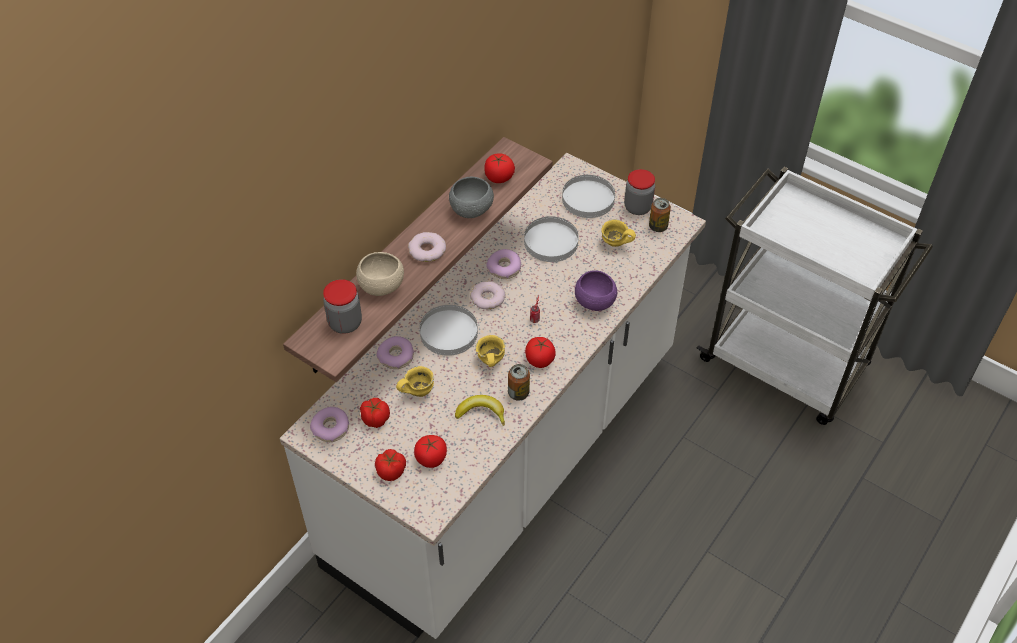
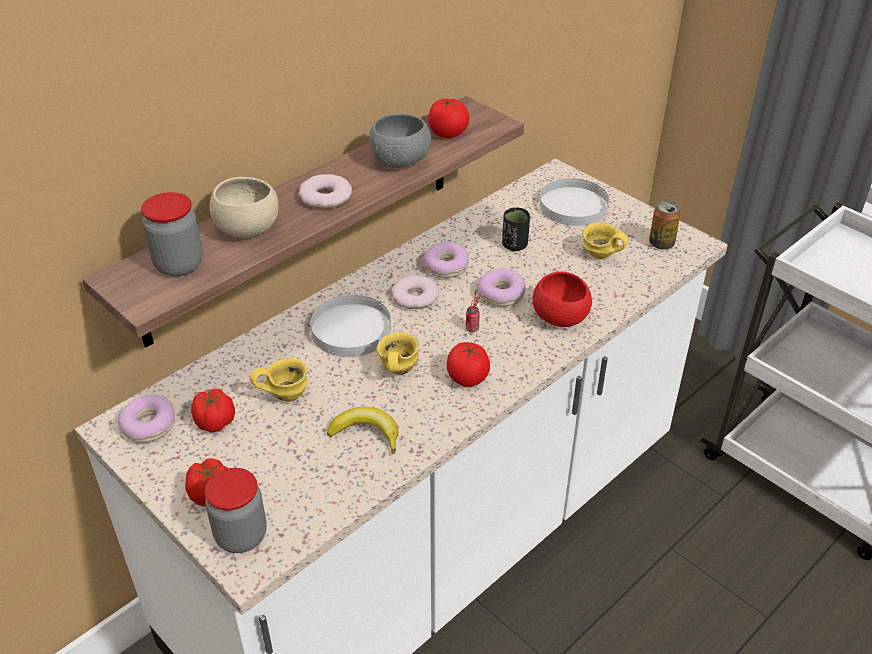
camera: 10 degrees right, 10 degrees down
donut [377,336,414,369] -> donut moved to [477,268,526,306]
tomato [414,435,447,468] -> none
can [508,364,530,401] -> none
white plate [524,216,579,262] -> black cup [502,207,530,251]
purple bowl [575,270,617,311] -> red bowl [532,272,592,327]
jar [624,169,655,215] -> jar moved to [205,468,267,553]

